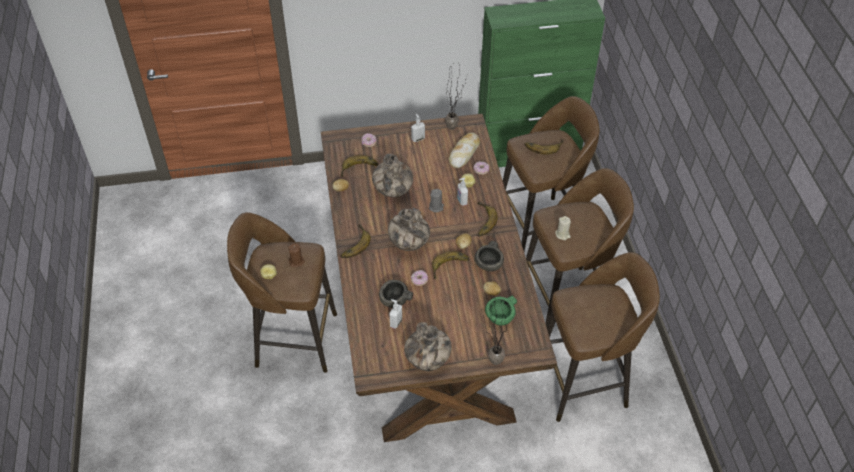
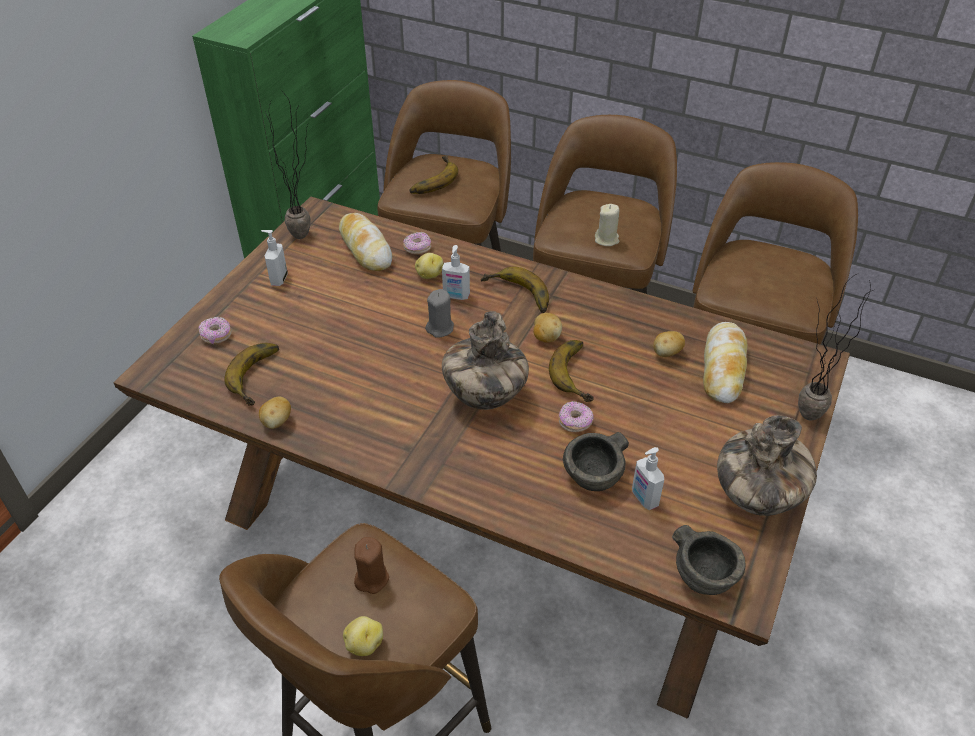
camera: 55 degrees left, 5 degrees down
banana [341,225,371,258] -> none
vase [372,154,413,197] -> none
grey bowl [474,241,504,272] -> grey bowl moved to [672,525,746,595]
green bowl [485,296,517,325] -> bread [703,322,747,403]

